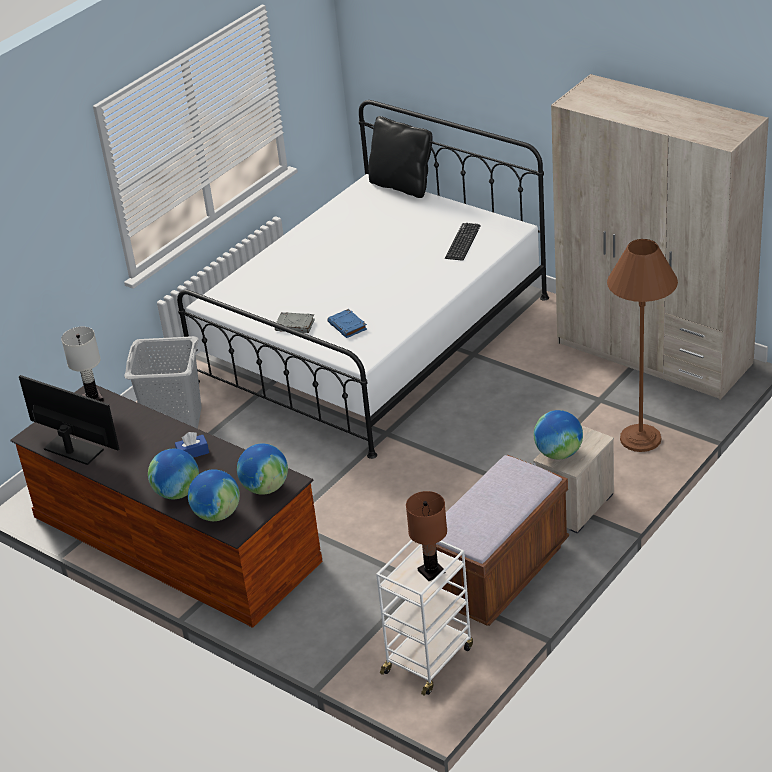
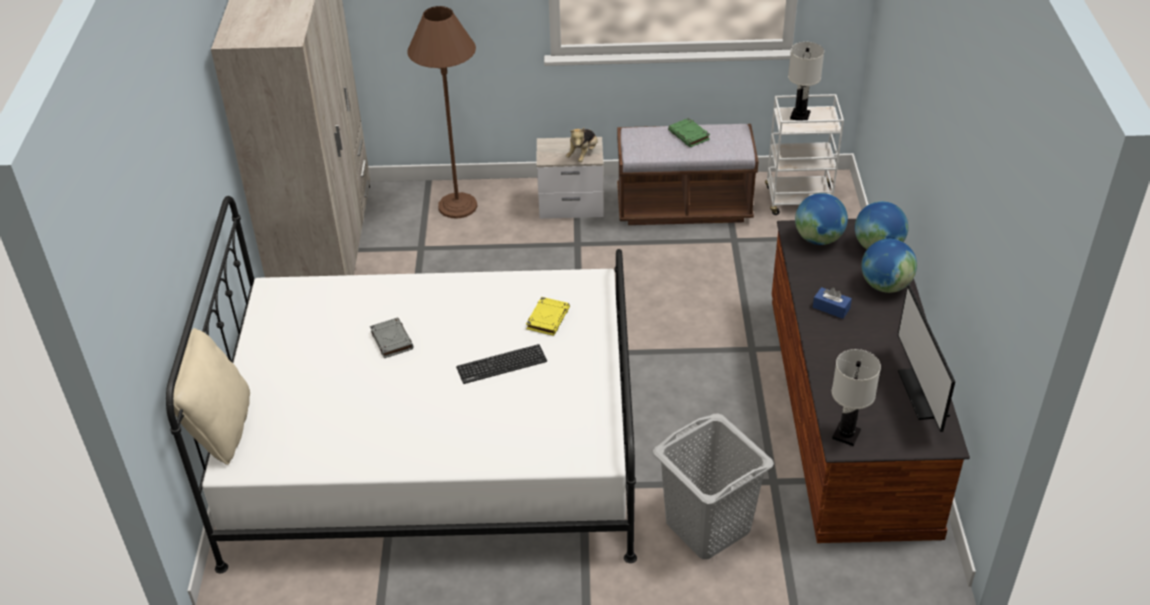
camera: 130 degrees left, 5 degrees up
grey book [275,312,315,333] -> grey book moved to [370,318,414,358]
blue book [327,309,367,338] -> yellow book [526,297,570,336]
black pillow [369,116,432,198] -> beige pillow [173,328,250,465]
brown table lamp [406,491,447,581] -> white table lamp [788,42,824,121]
keyboard [445,223,481,261] -> keyboard moved to [456,344,547,384]
globe [534,410,583,459] -> plush toy [566,128,598,162]
none -> green book [668,118,710,147]

